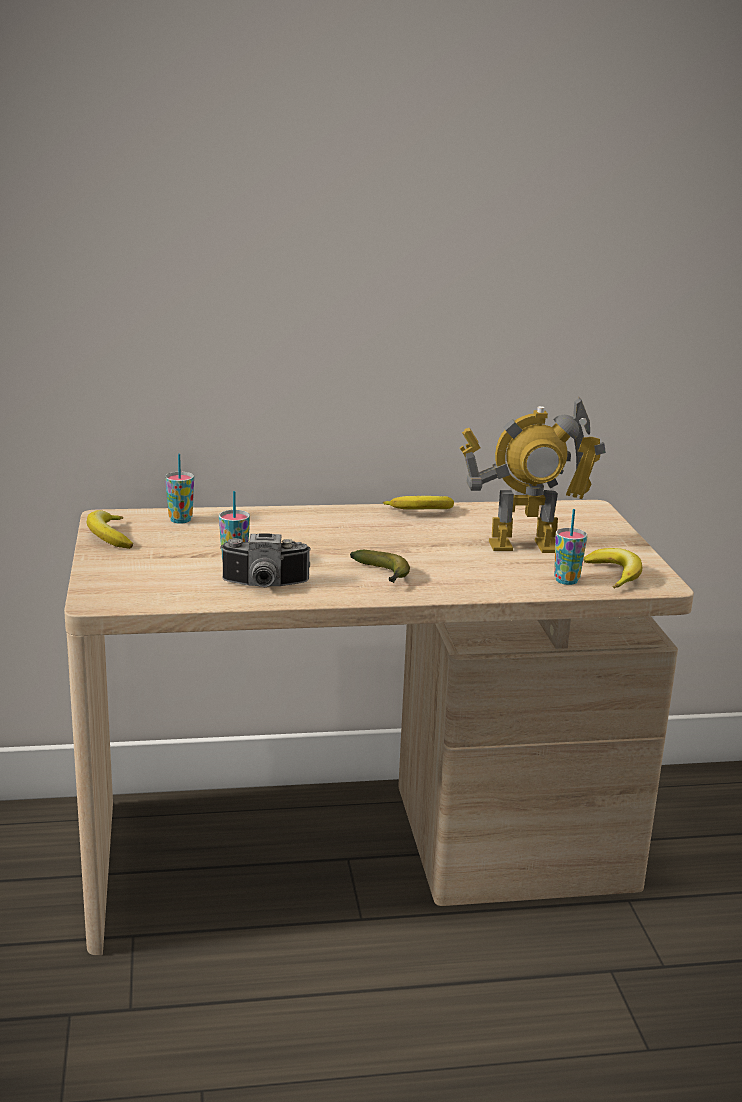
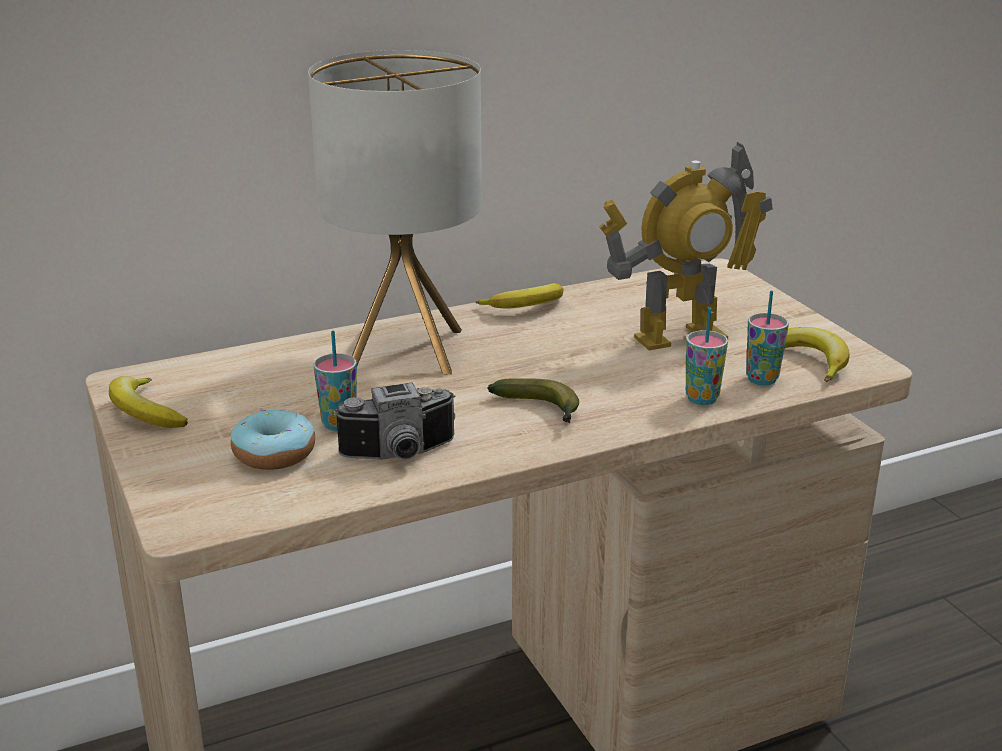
camera: 15 degrees left, 5 degrees up
cup [165,454,194,524] -> cup moved to [686,308,728,405]
none -> donut [231,409,315,470]
none -> table lamp [308,50,482,375]

